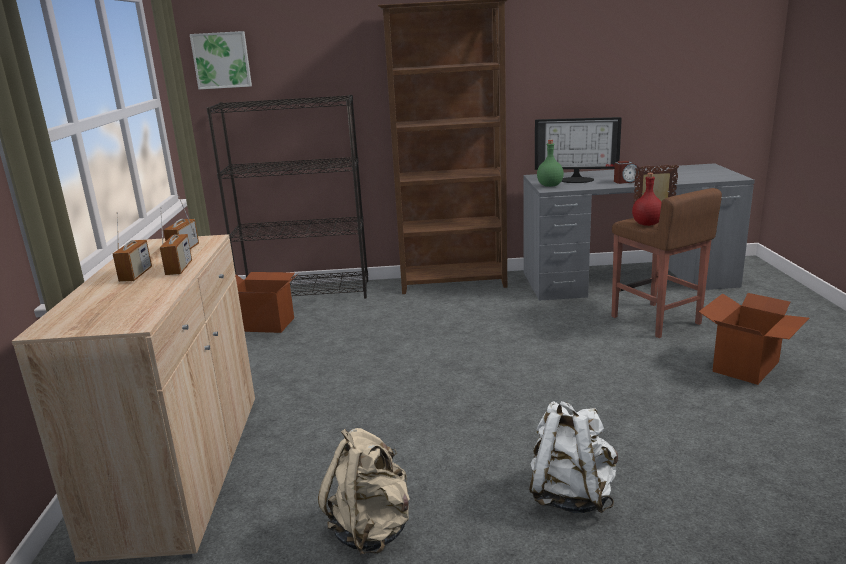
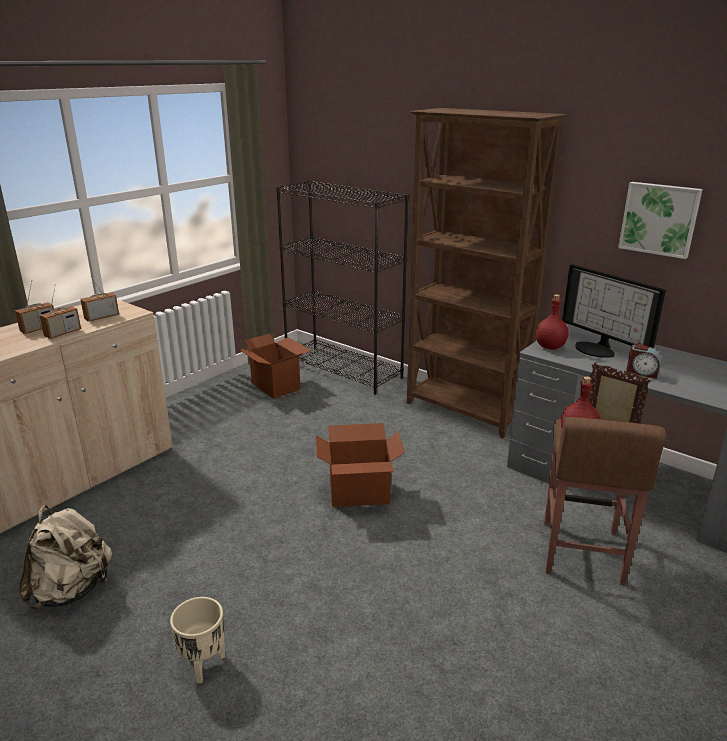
camera: 40 degrees right, 5 degrees up
picture [190,31,252,89] -> picture moved to [618,182,703,259]
white backpack [529,401,618,513] -> beige planter [170,597,225,683]
green bottle [537,140,564,187] -> red bottle [536,294,568,350]
cardboard box [699,293,809,385] -> cardboard box moved to [316,423,405,507]

